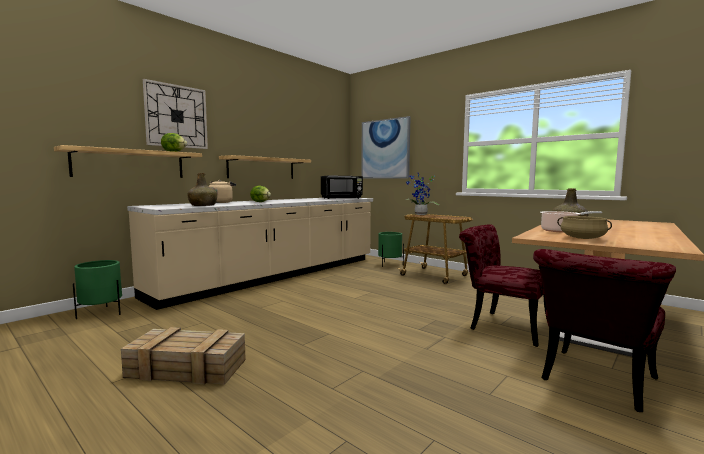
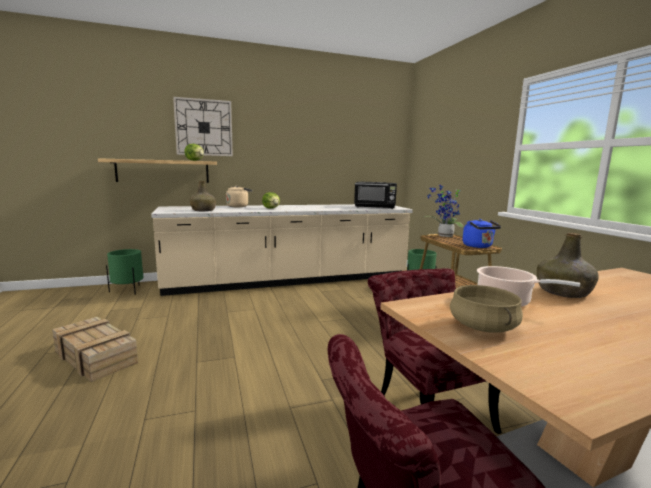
camera: 30 degrees right, 5 degrees up
shelf [219,155,311,179] -> none
picture [361,116,411,178] -> none
none -> blue kettle [463,219,501,248]

